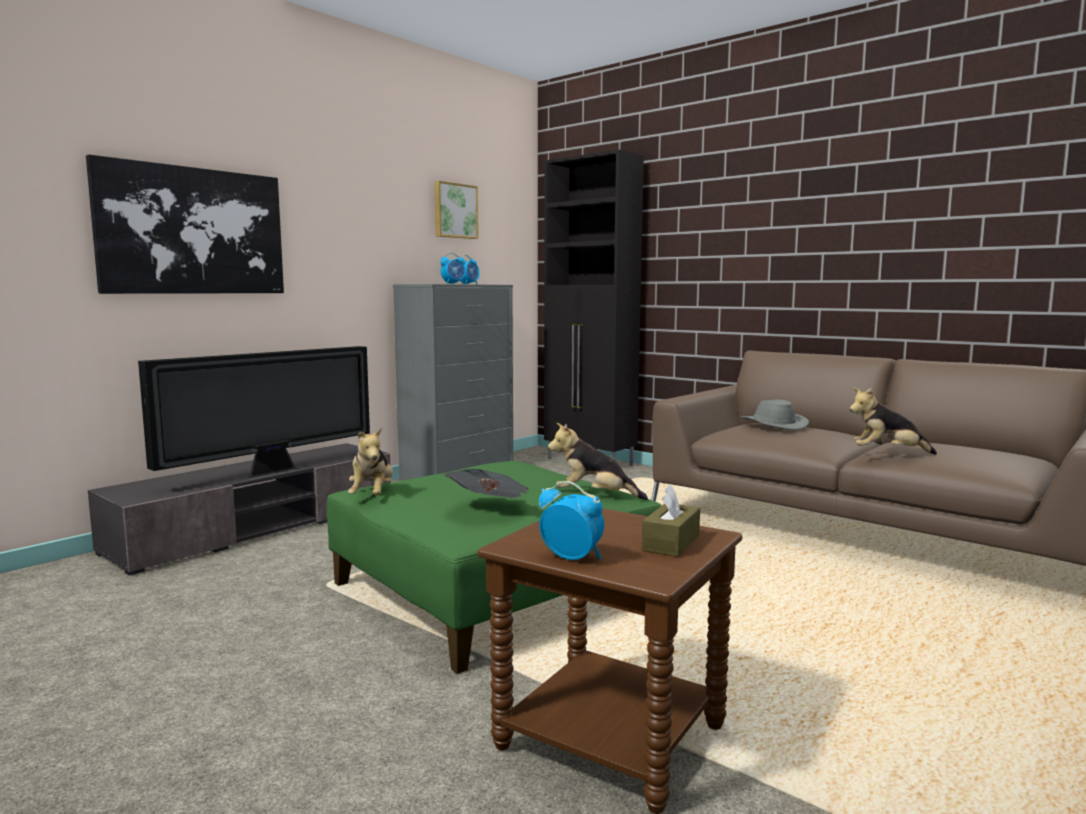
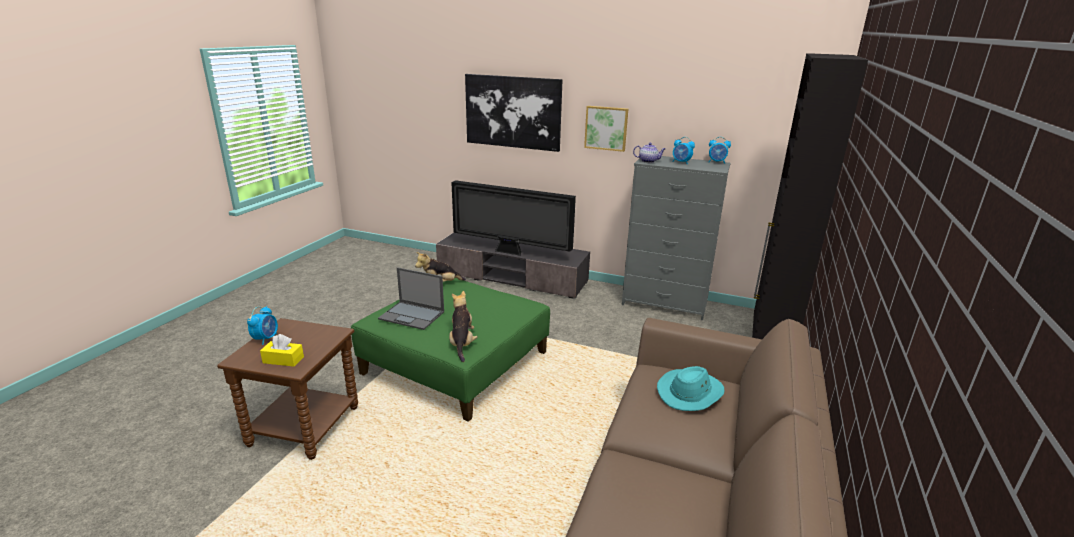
camera: 70 degrees right, 15 degrees up
picture [434,181,478,239] -> picture moved to [584,106,628,152]
newspaper [444,469,529,497] -> laptop [378,267,444,330]
brown tissue box [642,484,700,557] -> yellow tissue box [260,334,304,367]
grey hat [741,399,809,430] -> turquoise hat [657,366,724,411]
plush toy [849,387,937,455] -> none
none -> teapot [633,143,666,163]

